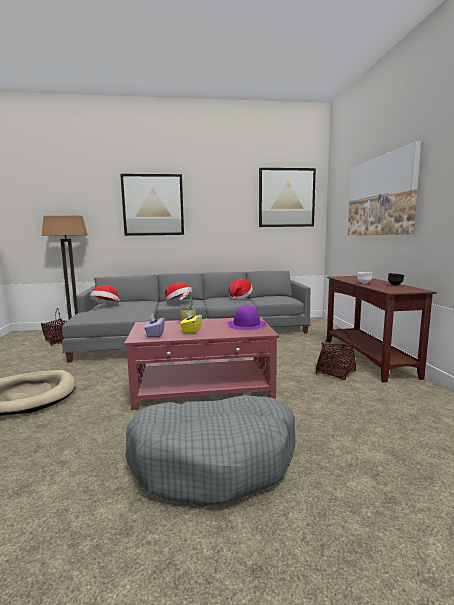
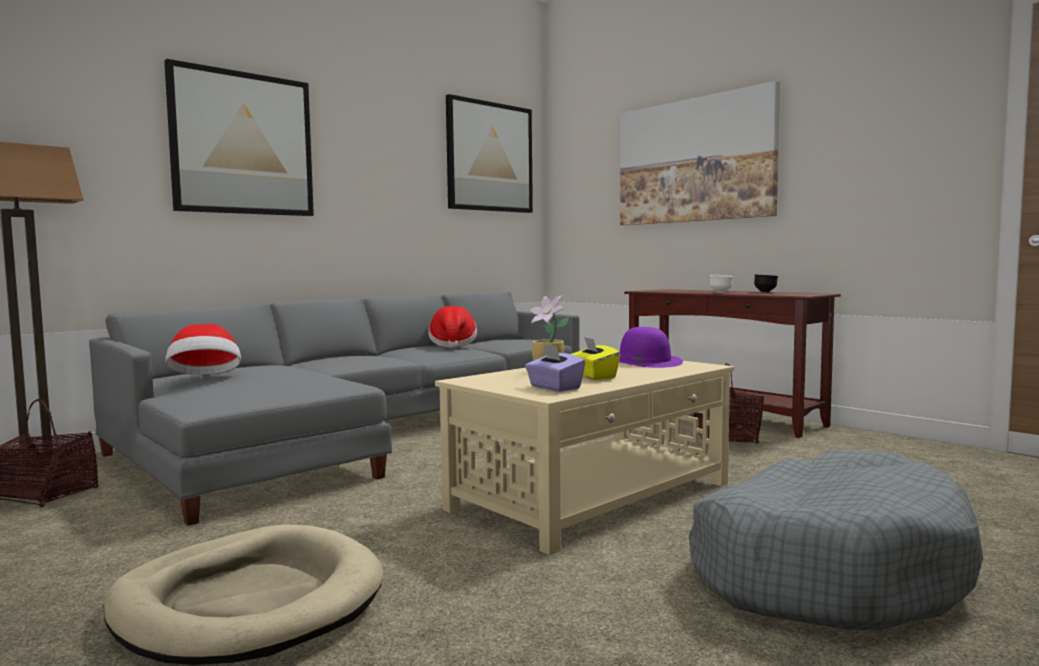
camera: 35 degrees left, 5 degrees down
red coffee table [124,317,279,410] -> beige coffee table [435,361,734,555]
hat [165,283,192,302] -> none

